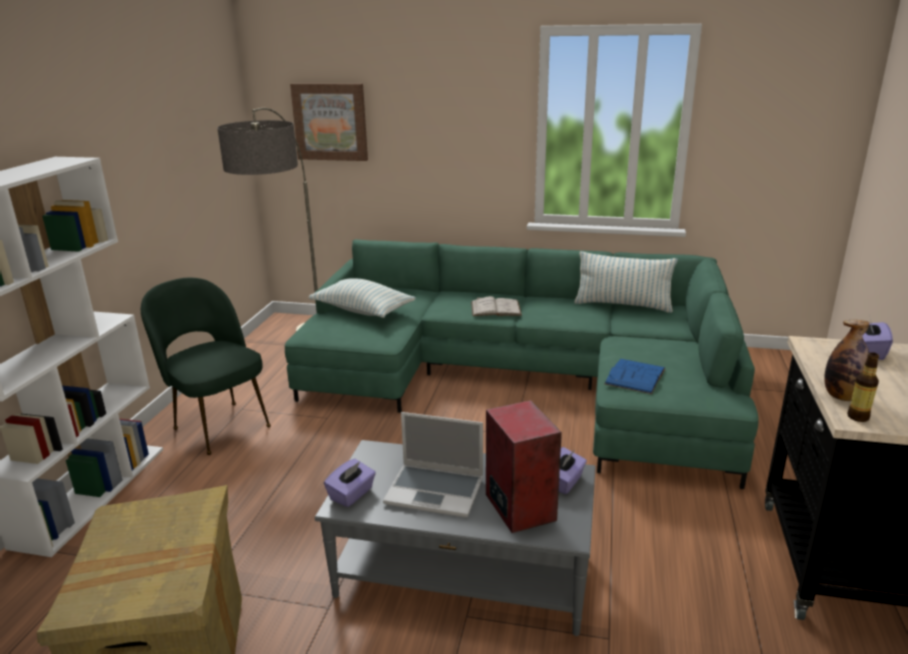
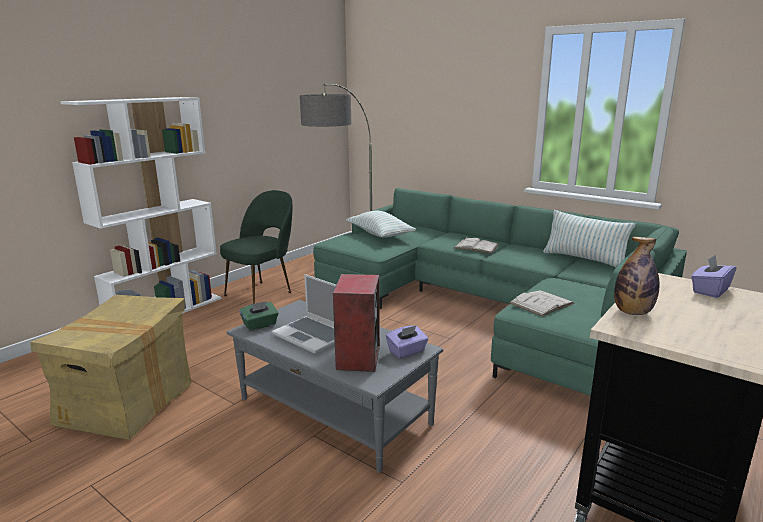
camera: 25 degrees right, 5 degrees down
green chair [141,278,271,455] -> green chair turned 60 degrees clockwise [220,190,292,304]
picture [290,83,368,161] -> none
purple tissue box [324,459,376,507] -> green tissue box [239,301,278,331]
blue book [604,359,665,394] -> white book [510,290,574,317]
bottle [847,352,879,422] -> none

